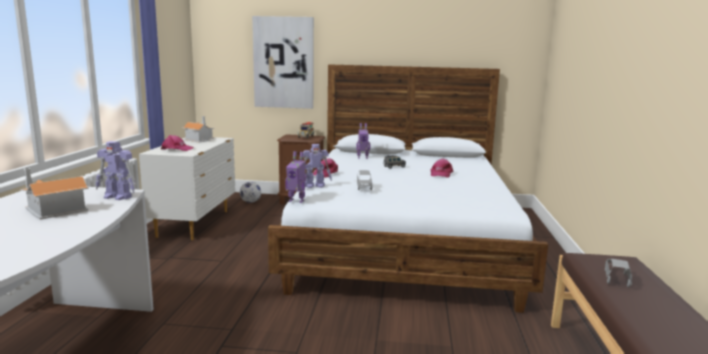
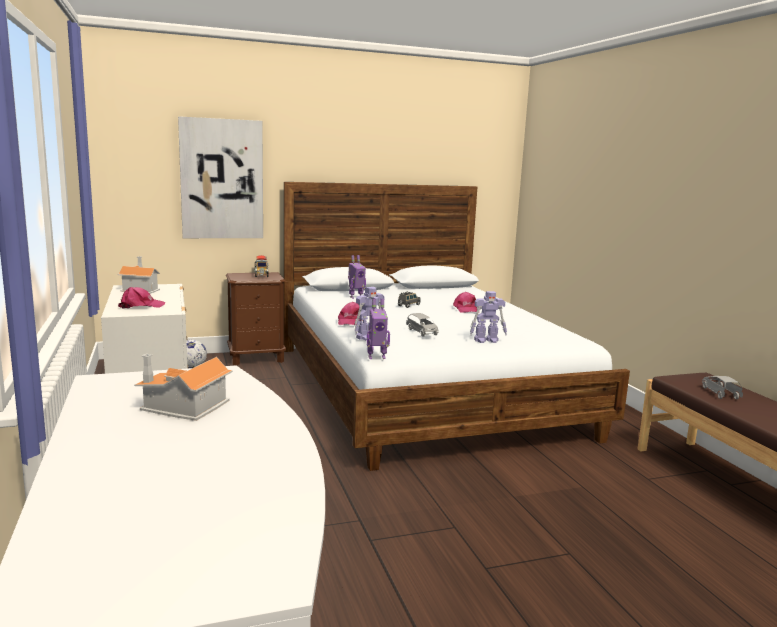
camera: 25 degrees left, 0 degrees up
toy robot [95,141,136,200] -> toy robot moved to [470,291,507,343]

